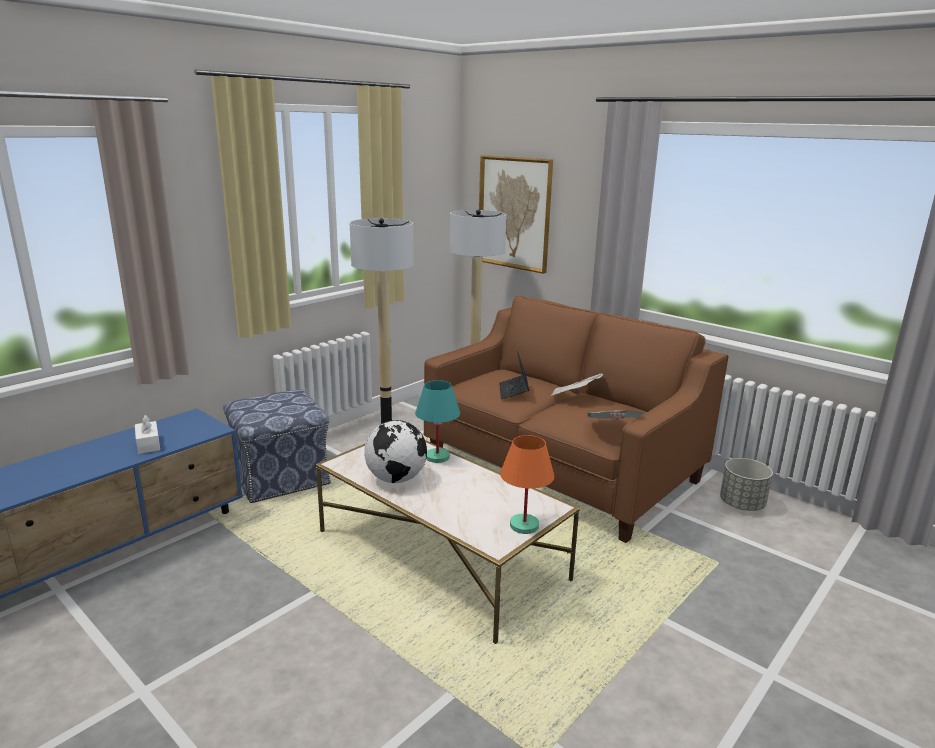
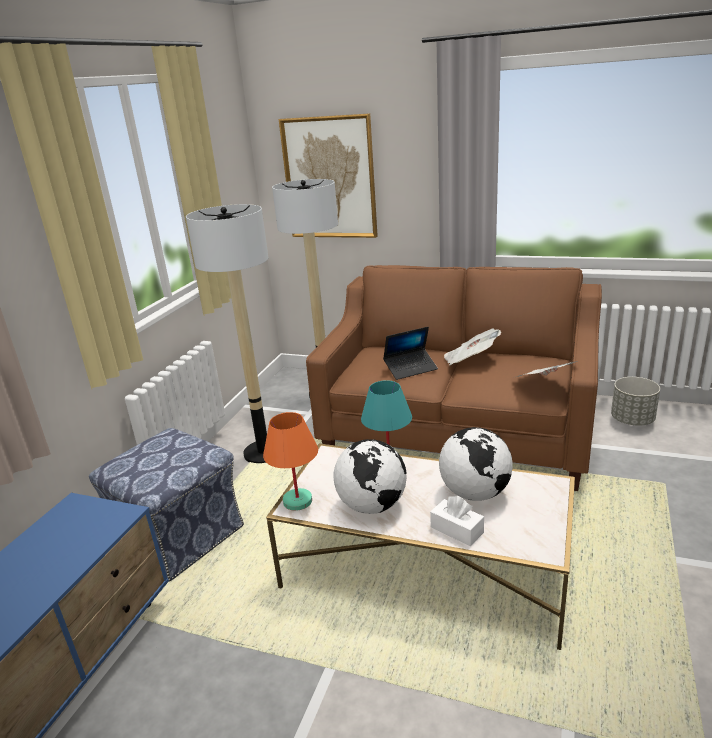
camera: 20 degrees left, 5 degrees up
white tissue box [135,415,160,454] -> white tissue box moved to [430,496,484,546]
laptop [499,351,529,399] -> laptop turned 90 degrees counterclockwise [383,327,438,380]
orange table lamp [500,435,554,534] -> orange table lamp moved to [263,412,318,511]
none -> globe [439,427,513,501]

